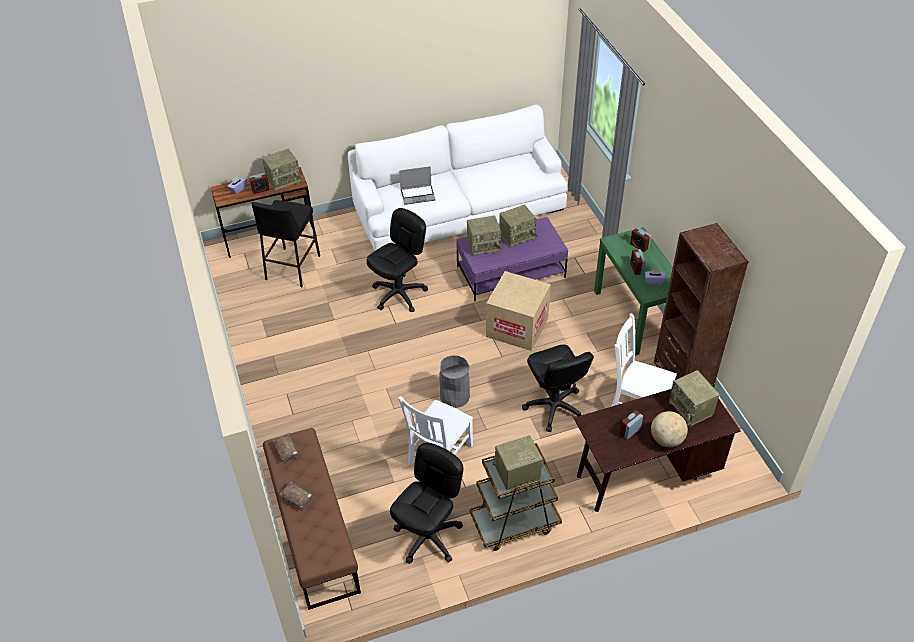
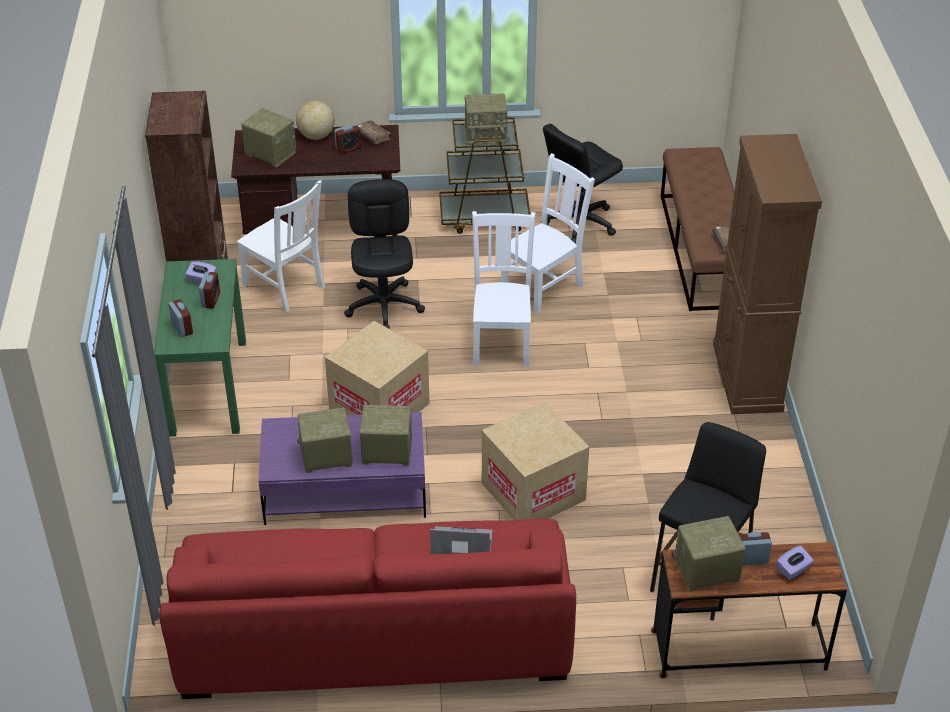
camera: 165 degrees left, 5 degrees down
brown book [279,481,314,511] -> brown book moved to [357,120,391,144]
white sofa [348,104,568,251] -> red sofa [159,518,576,699]
black office chair [366,208,428,312] -> cardboard box [482,402,589,520]
grey trash can [439,355,470,408] -> white chair [472,211,536,366]
radio [669,370,719,426] -> radio turned 45 degrees counterclockwise [241,108,296,168]
none -> brown cabinet [713,134,822,414]

